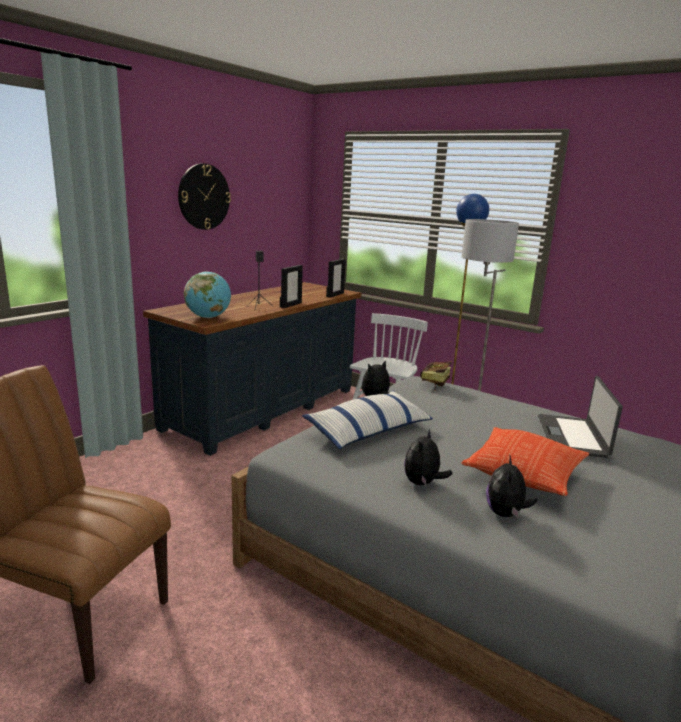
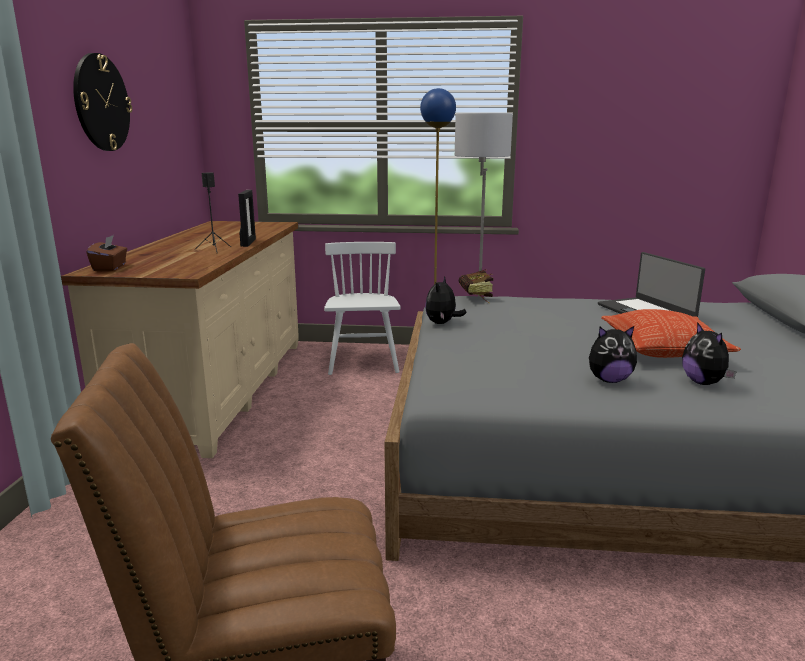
camera: 30 degrees left, 0 degrees up
blue dresser [143,282,362,456] -> beige dresser [61,221,299,458]
globe [184,271,231,318] -> none
pillow [302,391,433,449] -> none
picture frame [326,259,346,298] -> none
plush toy [404,429,452,485] -> plush toy turned 90 degrees counterclockwise [589,326,637,383]
none -> brown tissue box [86,235,127,271]

